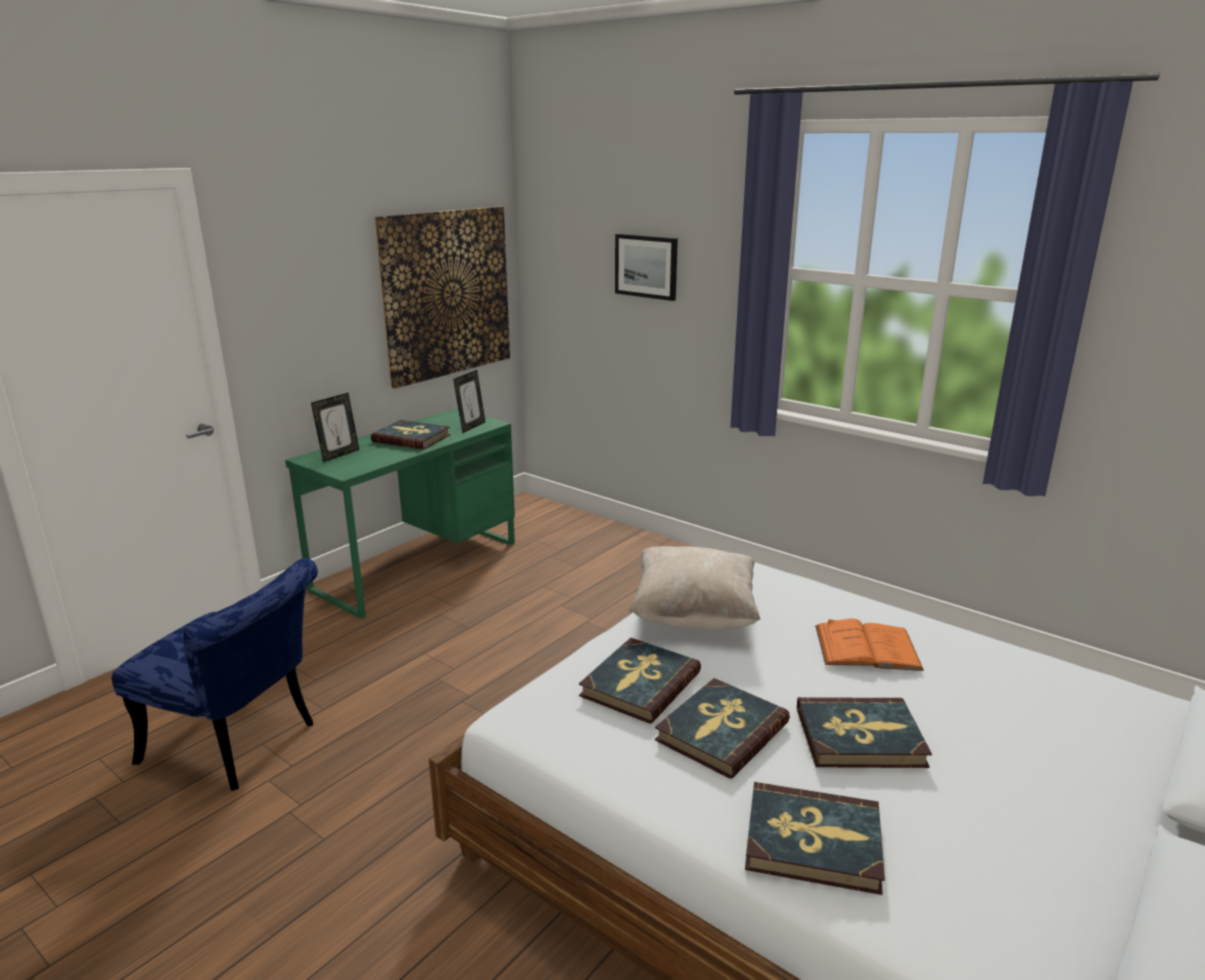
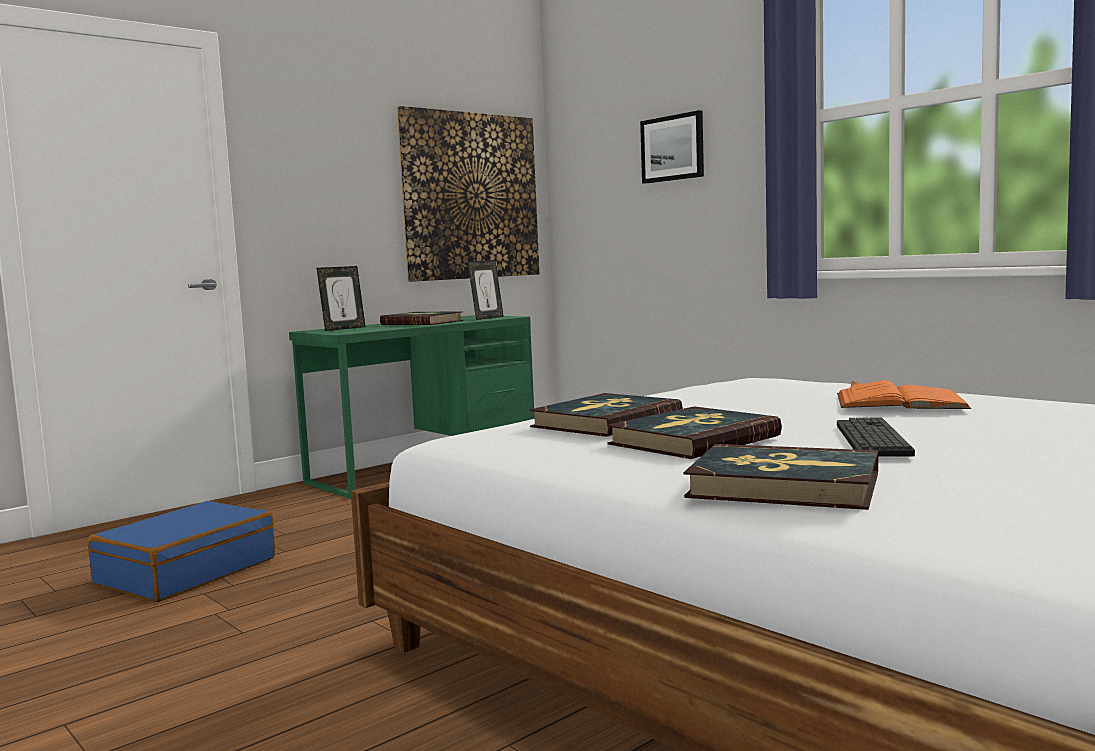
camera: 10 degrees right, 15 degrees down
blue chair [112,558,318,791] -> blue suitcase [88,501,275,602]
beige pillow [629,546,761,631] -> none
book [797,697,932,768] -> keyboard [837,417,915,457]

